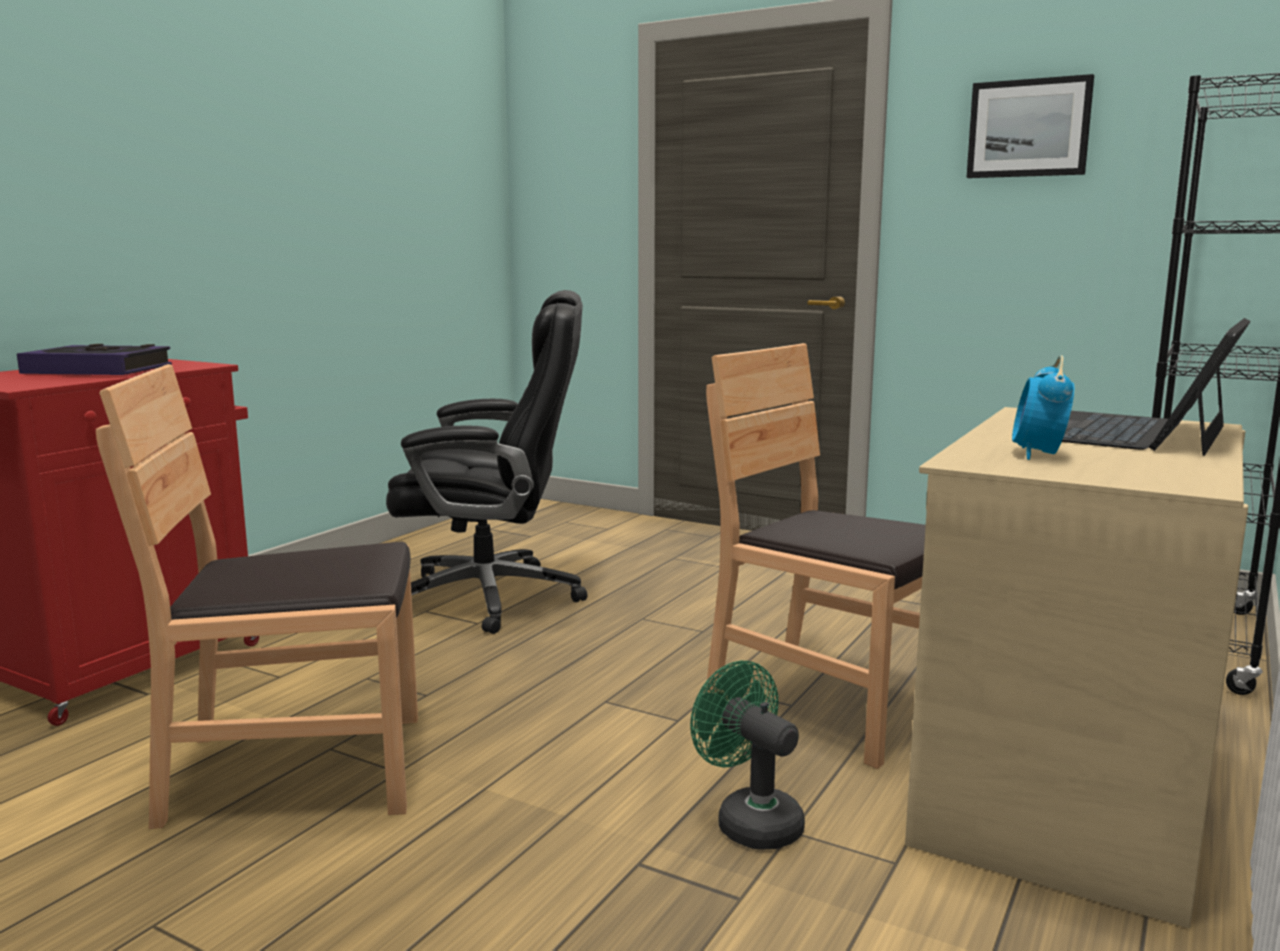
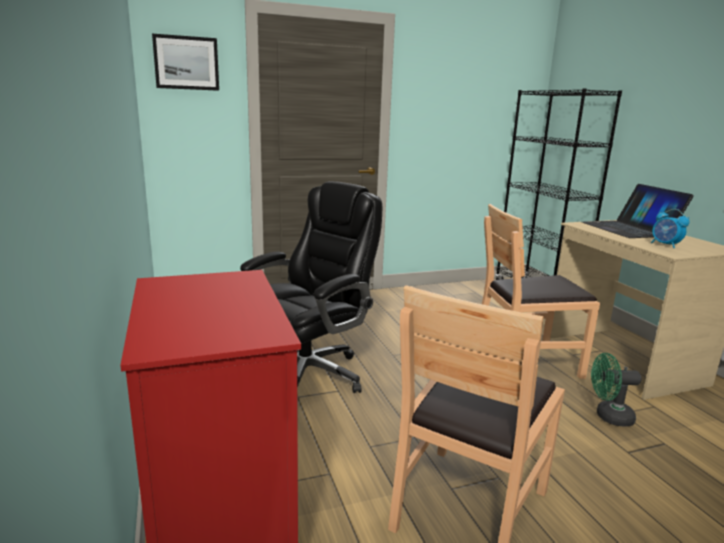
camera: 50 degrees left, 5 degrees up
book [17,344,172,375] -> none
picture [966,74,1094,178] -> picture moved to [152,34,219,91]

